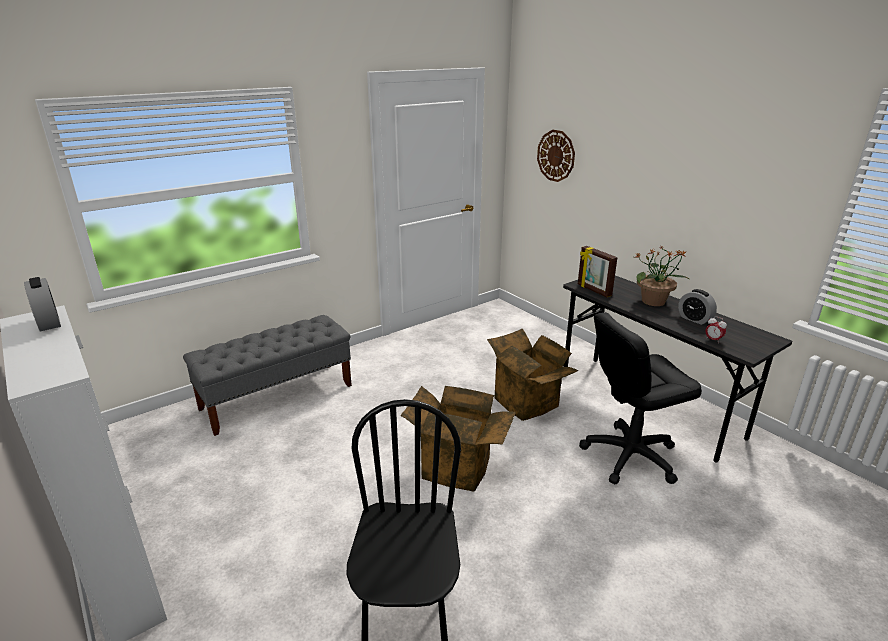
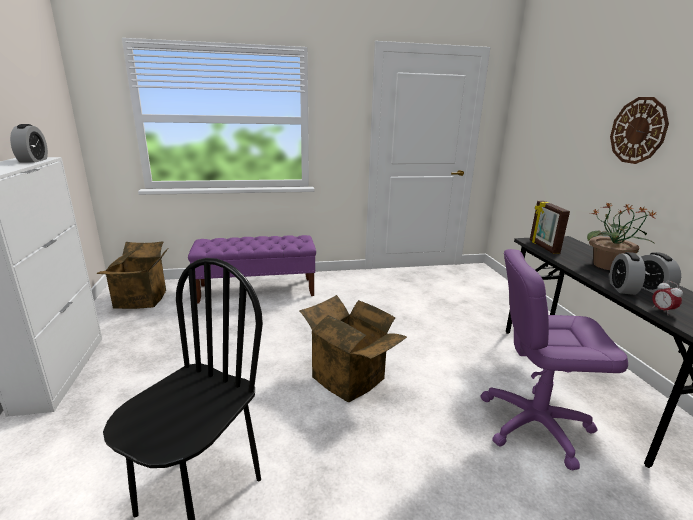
camera: 25 degrees right, 5 degrees down
grey bench [183,315,352,436] -> purple bench [188,235,316,303]
cardboard box [487,328,578,421] -> cardboard box moved to [96,241,168,309]
wall clock [537,130,575,182] -> wall clock moved to [610,97,669,164]
black office chair [579,312,702,484] -> purple office chair [481,249,628,471]
none -> alarm clock [610,252,646,295]

